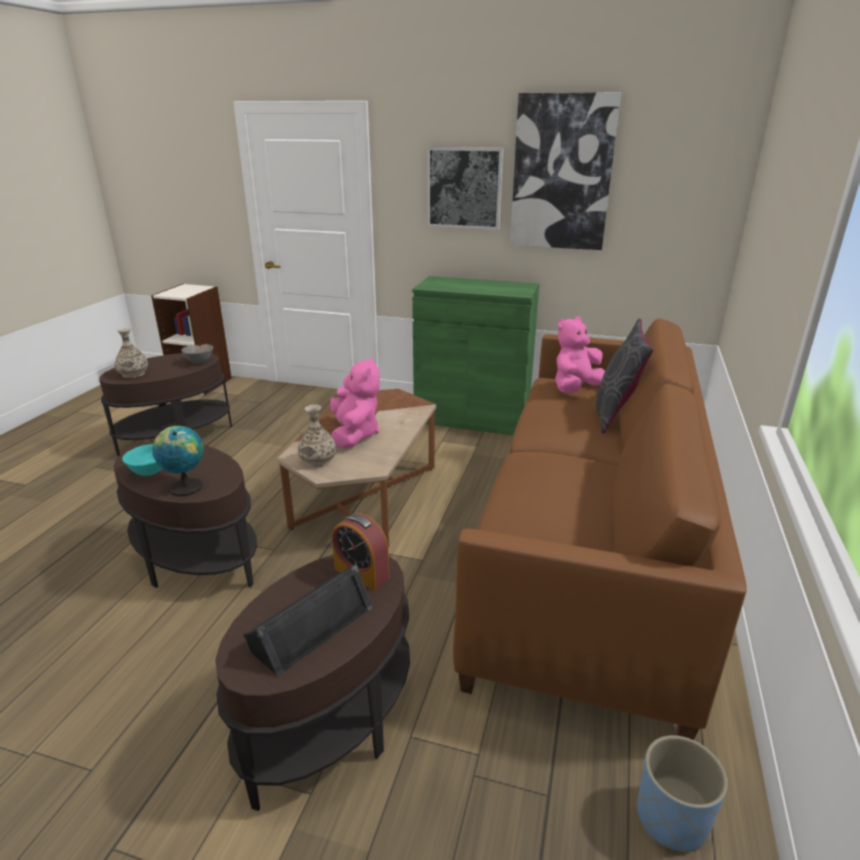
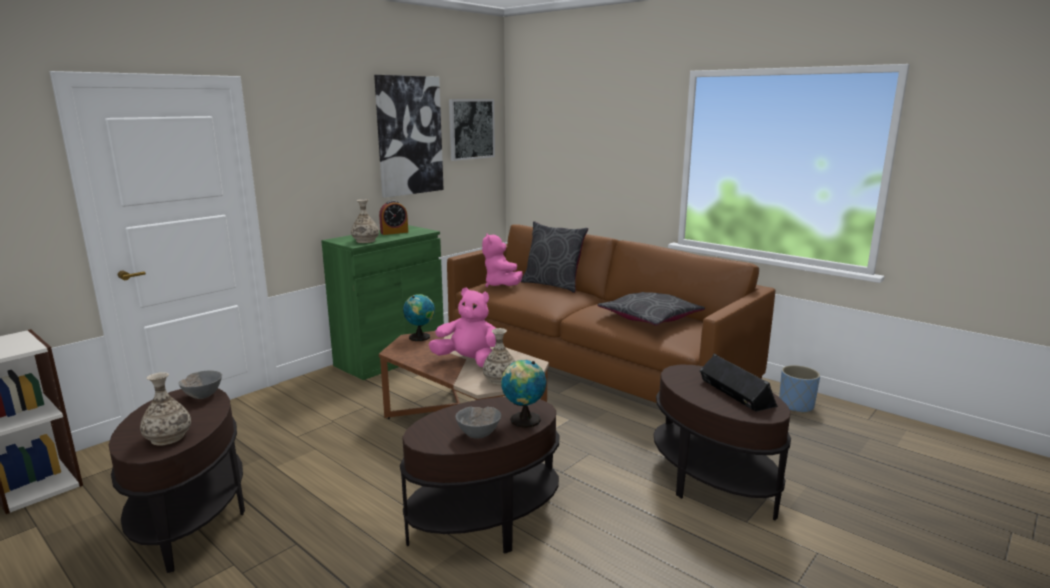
camera: 65 degrees left, 10 degrees down
turquoise bowl [122,444,162,476] -> grey bowl [456,407,501,439]
alarm clock [332,513,389,590] -> alarm clock moved to [379,200,408,235]
picture [427,147,503,230] -> picture moved to [449,99,495,161]
none -> vase [351,199,379,243]
none -> globe [403,294,435,341]
none -> grey pillow [597,292,705,325]

